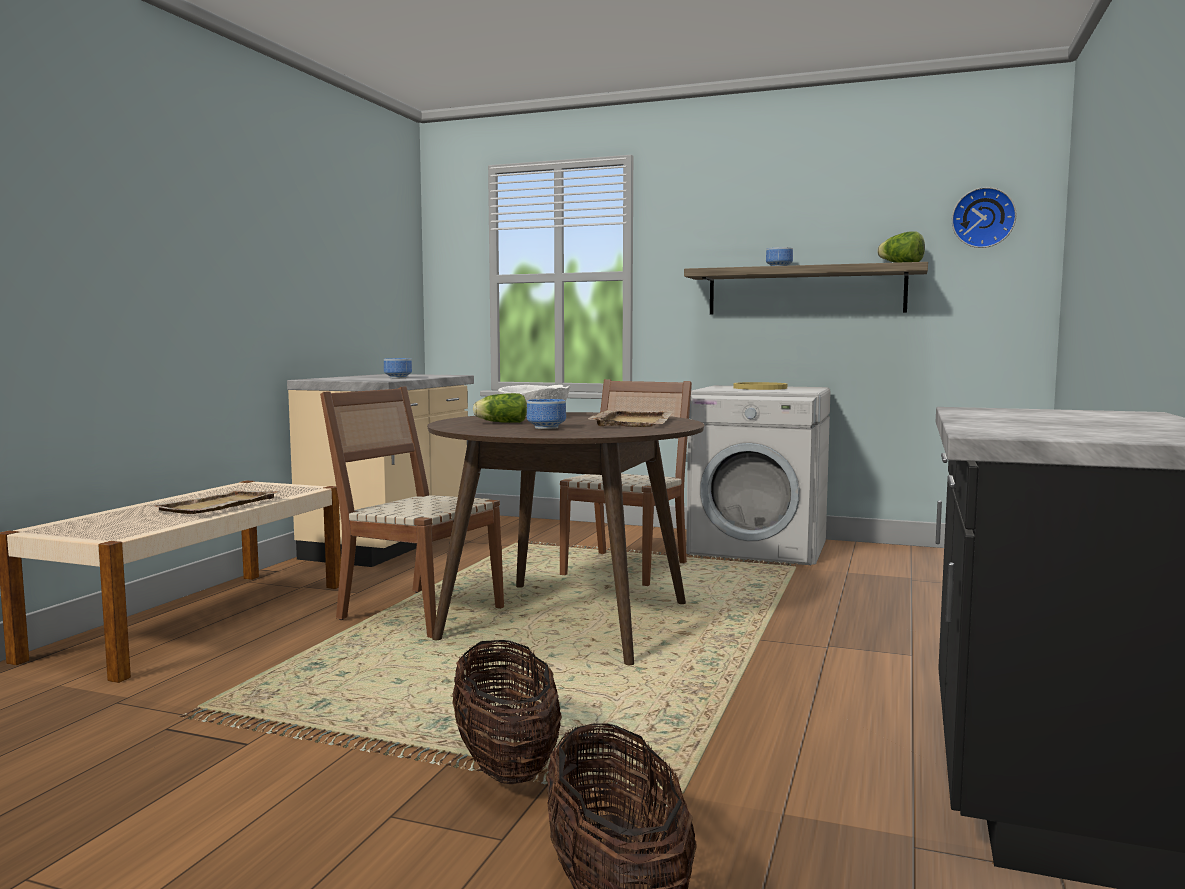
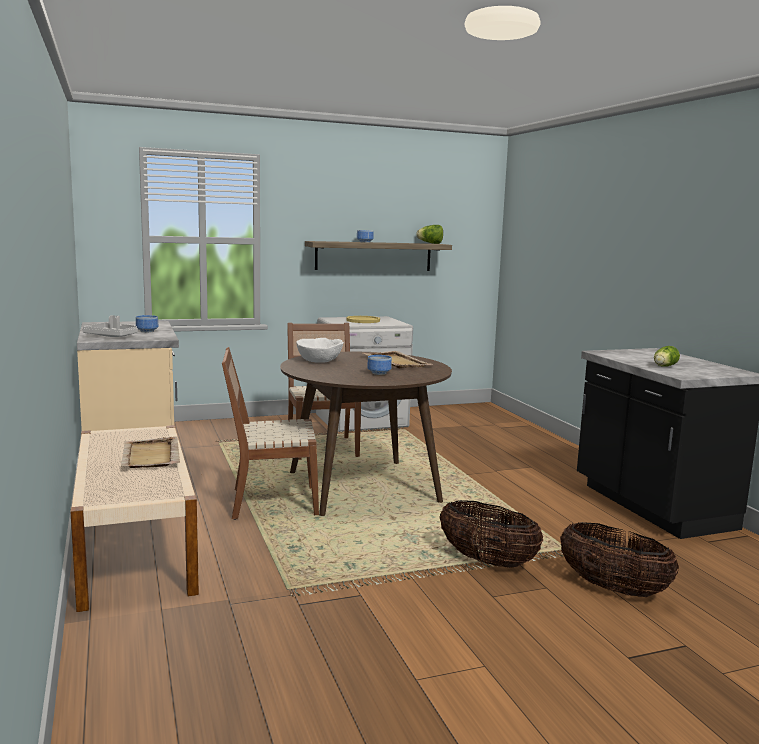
camera: 40 degrees left, 5 degrees up
lettuce [473,393,527,423] -> lettuce moved to [654,346,680,367]
wall clock [952,187,1016,248] -> none
none -> grey tray [82,315,138,337]

